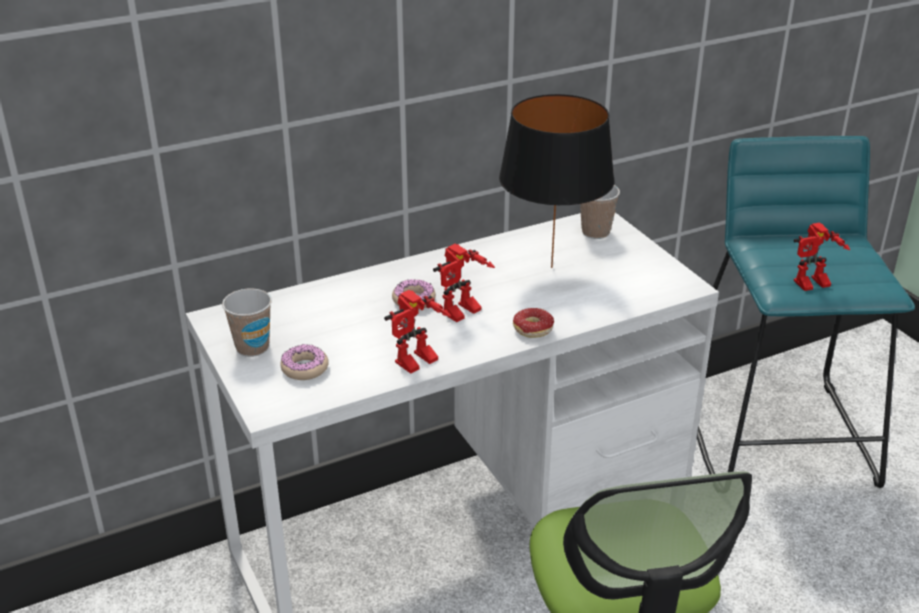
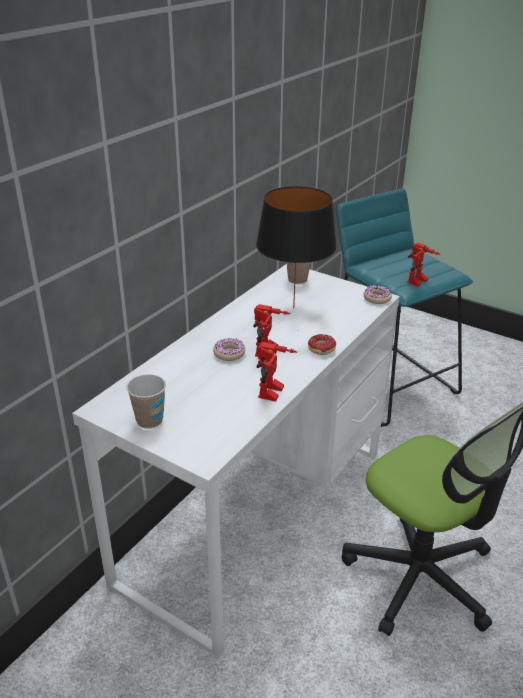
camera: 30 degrees left, 0 degrees up
donut [280,344,329,380] -> donut moved to [363,285,392,304]

